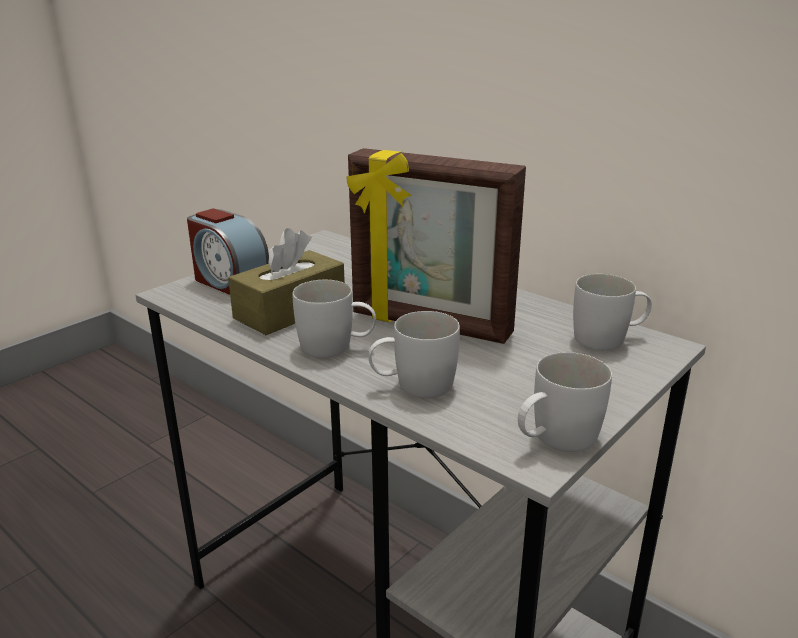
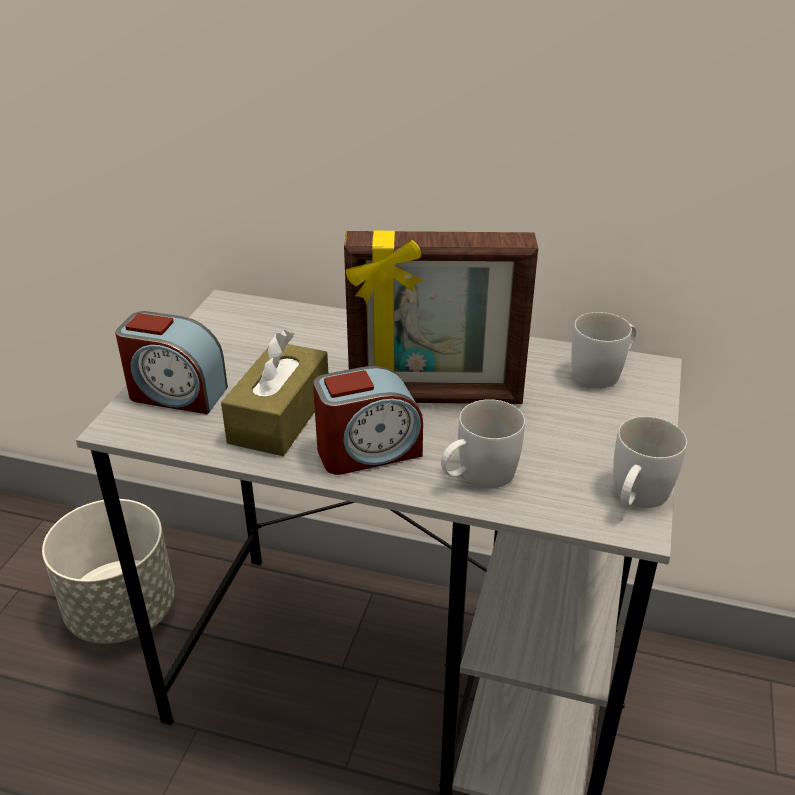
camera: 25 degrees left, 10 degrees up
white mug [293,280,376,358] -> alarm clock [313,366,423,475]
none -> grey planter [42,499,175,644]

